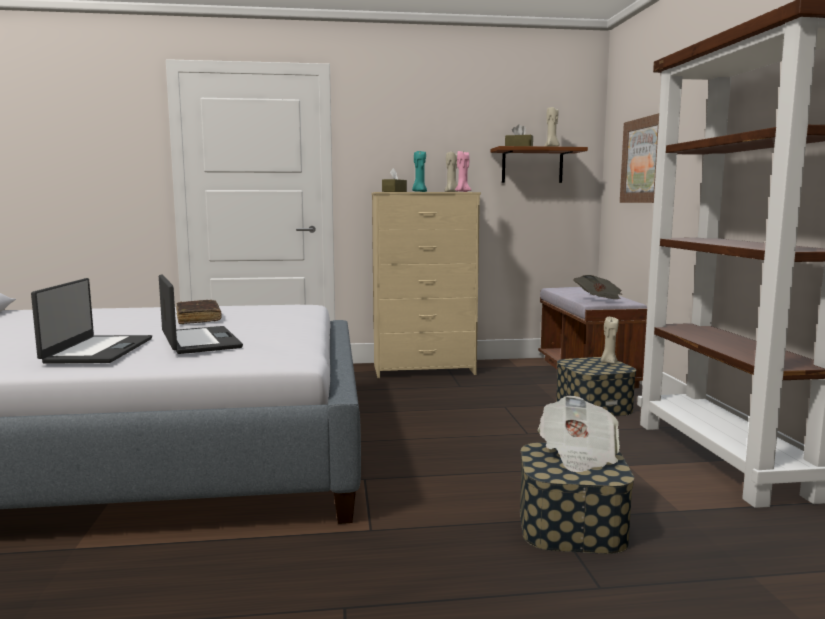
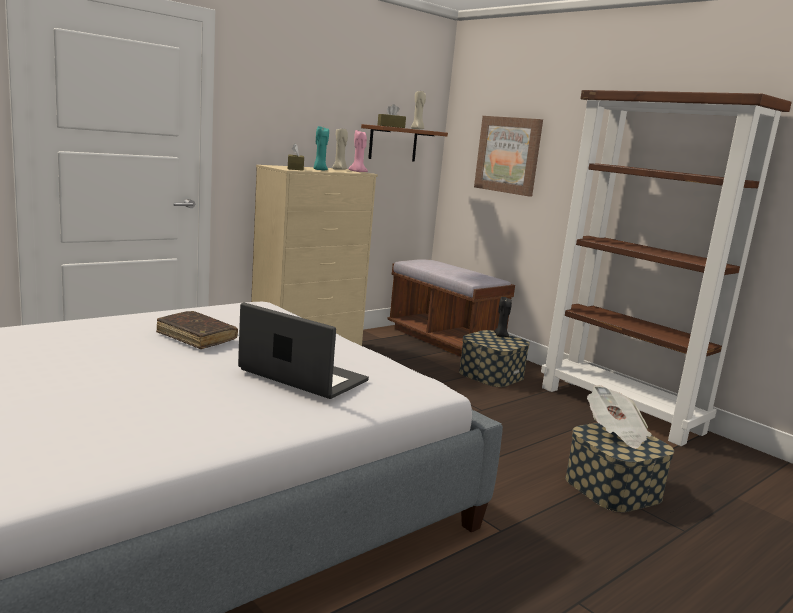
camera: 35 degrees left, 5 degrees up
laptop [31,278,152,364] -> none
newspaper [573,275,622,299] -> none
beige candle [601,317,619,364] -> black candle [494,297,512,337]

